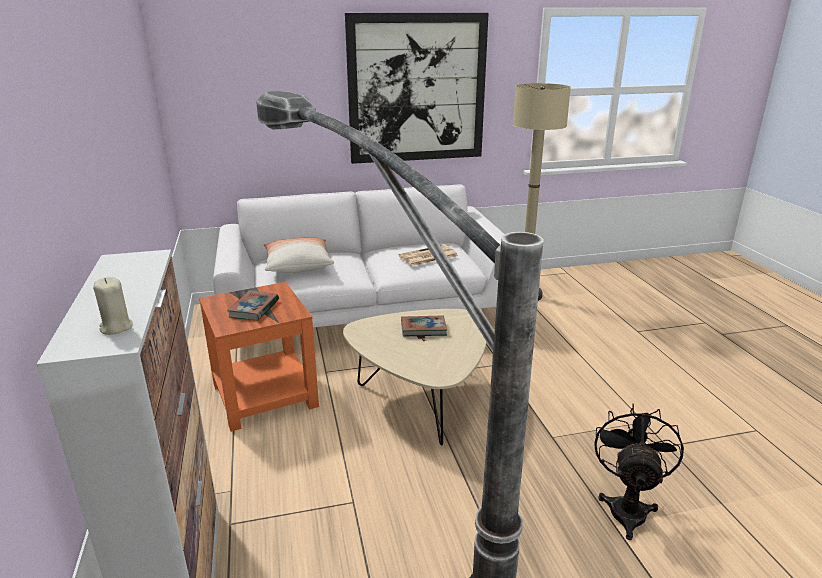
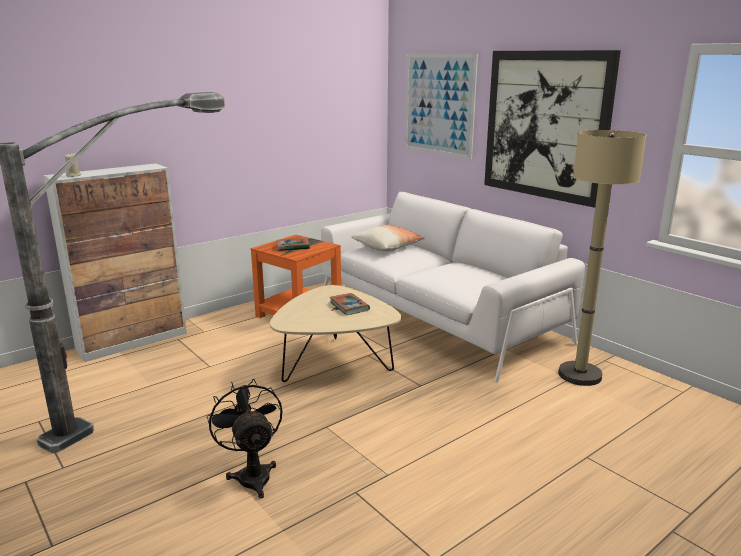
camera: 65 degrees right, 5 degrees down
newspaper [398,245,458,266] -> none
black fan [594,404,684,540] -> black fan turned 105 degrees counterclockwise [207,379,282,499]
none -> picture [405,54,478,159]

